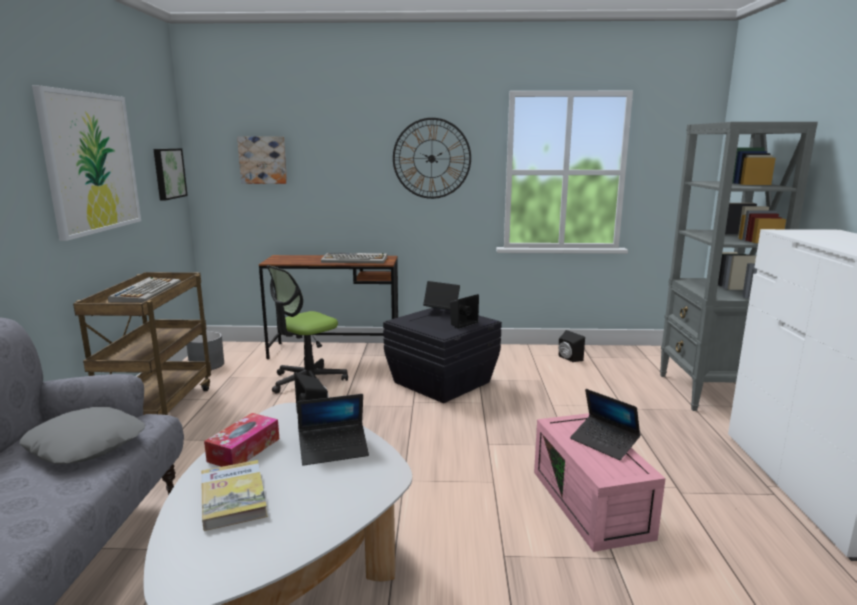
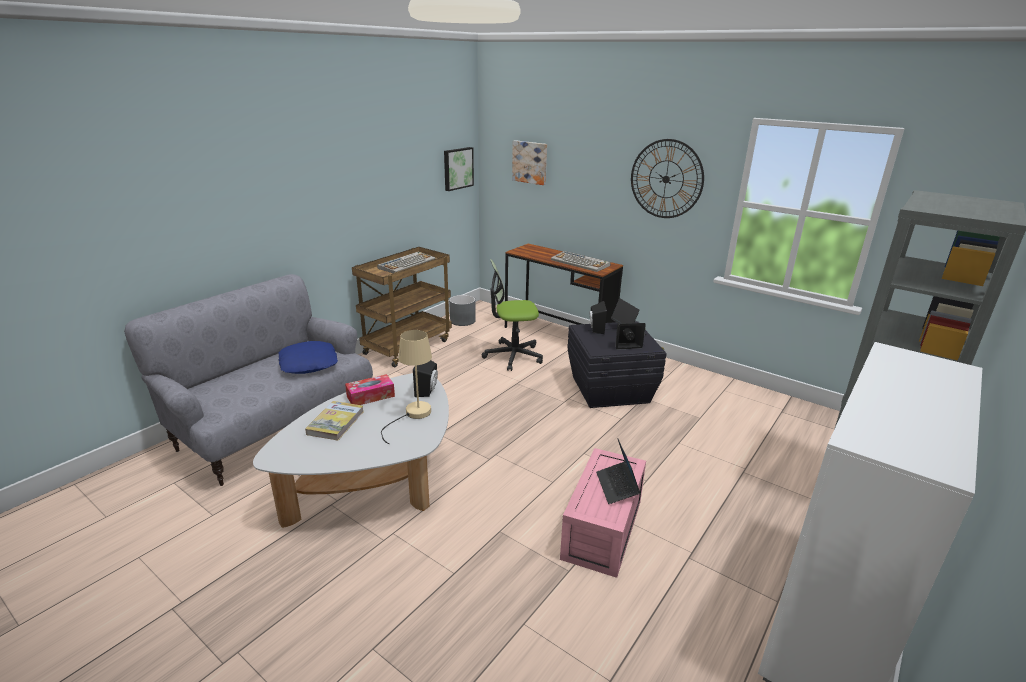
camera: 35 degrees right, 10 degrees up
grey pillow [19,407,145,465] -> blue pillow [279,341,338,374]
picture [32,85,141,241] -> none
laptop [297,394,369,466] -> beige table lamp [381,330,432,444]
black speaker [558,330,585,362] -> black speaker moved to [590,301,607,334]

